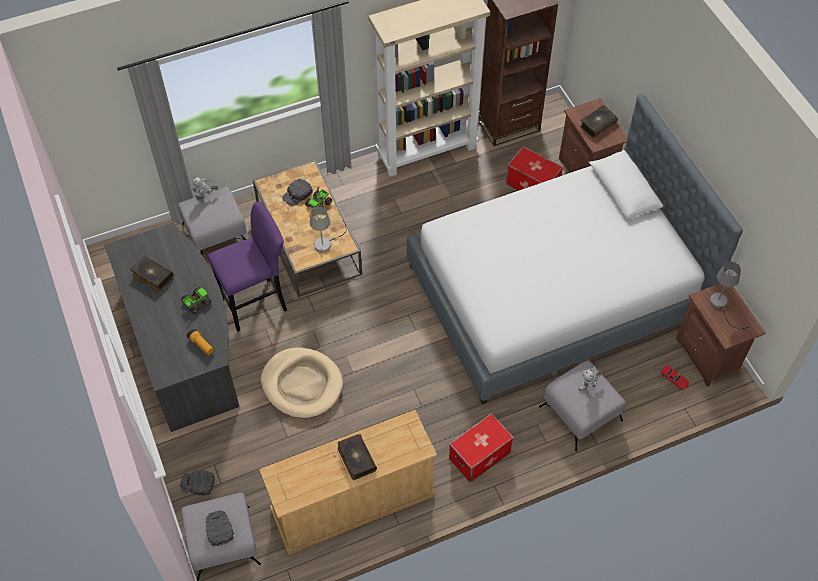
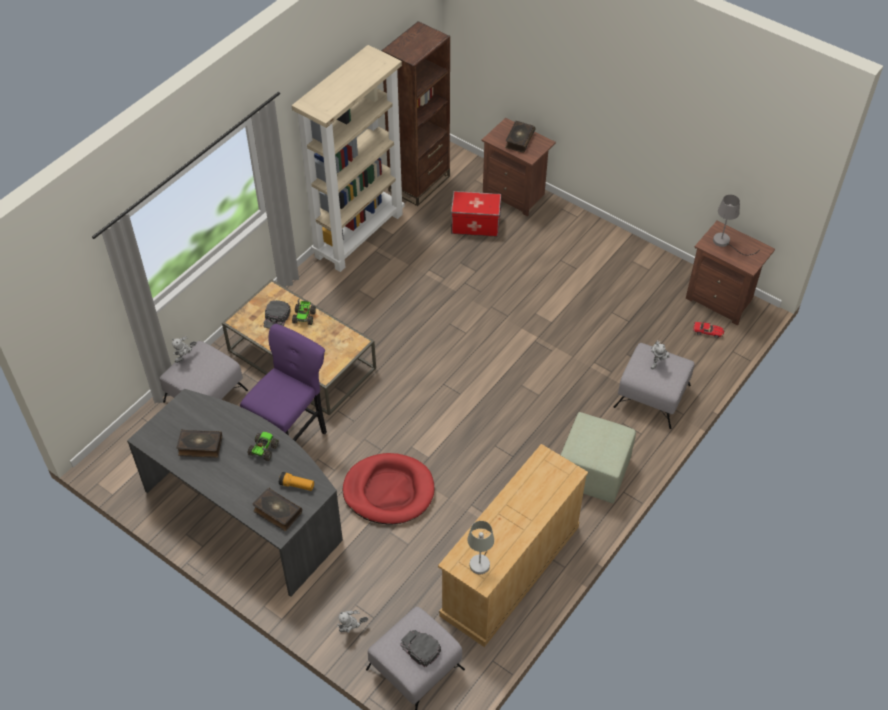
camera: 30 degrees left, 5 degrees down
black cap [180,470,215,496] -> toy robot [337,610,368,633]
beige dog bed [261,348,343,418] -> red dog bed [343,453,435,524]
grey table lamp [310,207,346,252] -> grey table lamp moved to [468,521,494,574]
book [337,434,377,480] -> book moved to [253,487,302,531]
bed [407,94,743,404] -> none
storage box [449,413,514,482] -> green ottoman [561,412,636,503]

